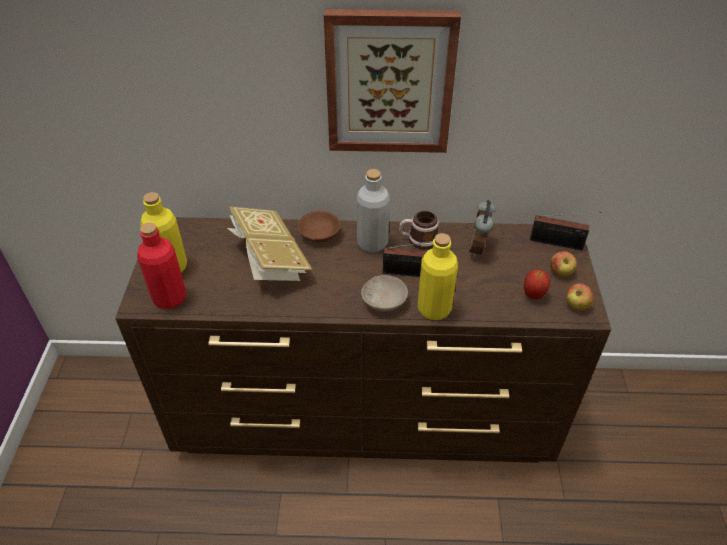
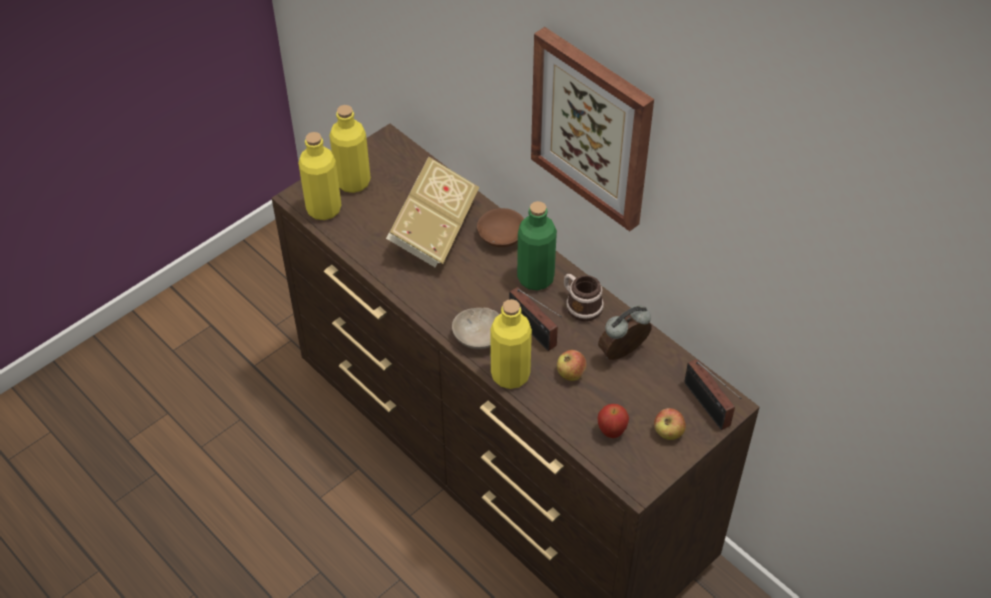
camera: 45 degrees right, 5 degrees up
red bottle [137,223,186,309] -> yellow bottle [298,132,342,220]
grey bottle [357,169,390,252] -> green bottle [517,201,557,290]
apple [565,283,594,310] -> apple moved to [557,350,586,381]

